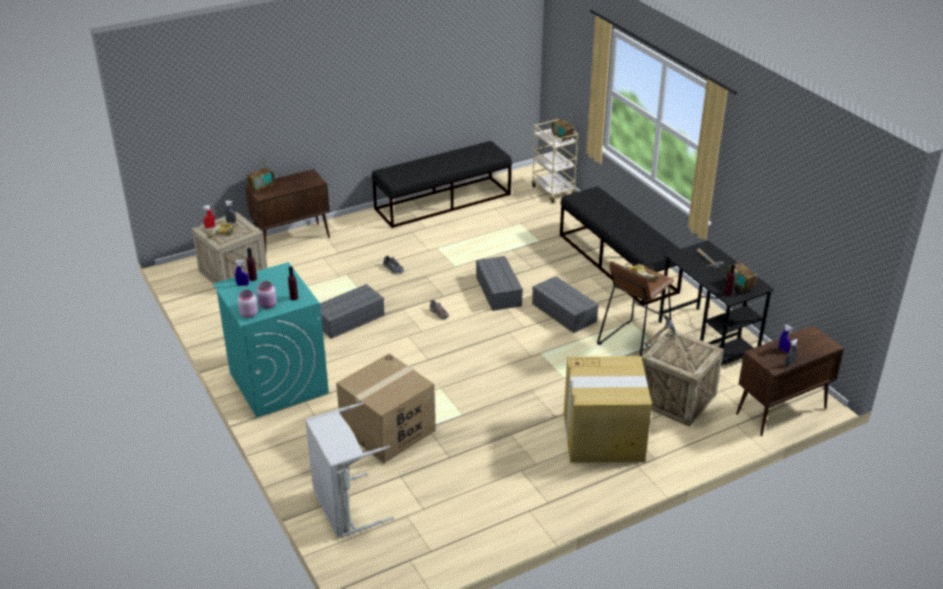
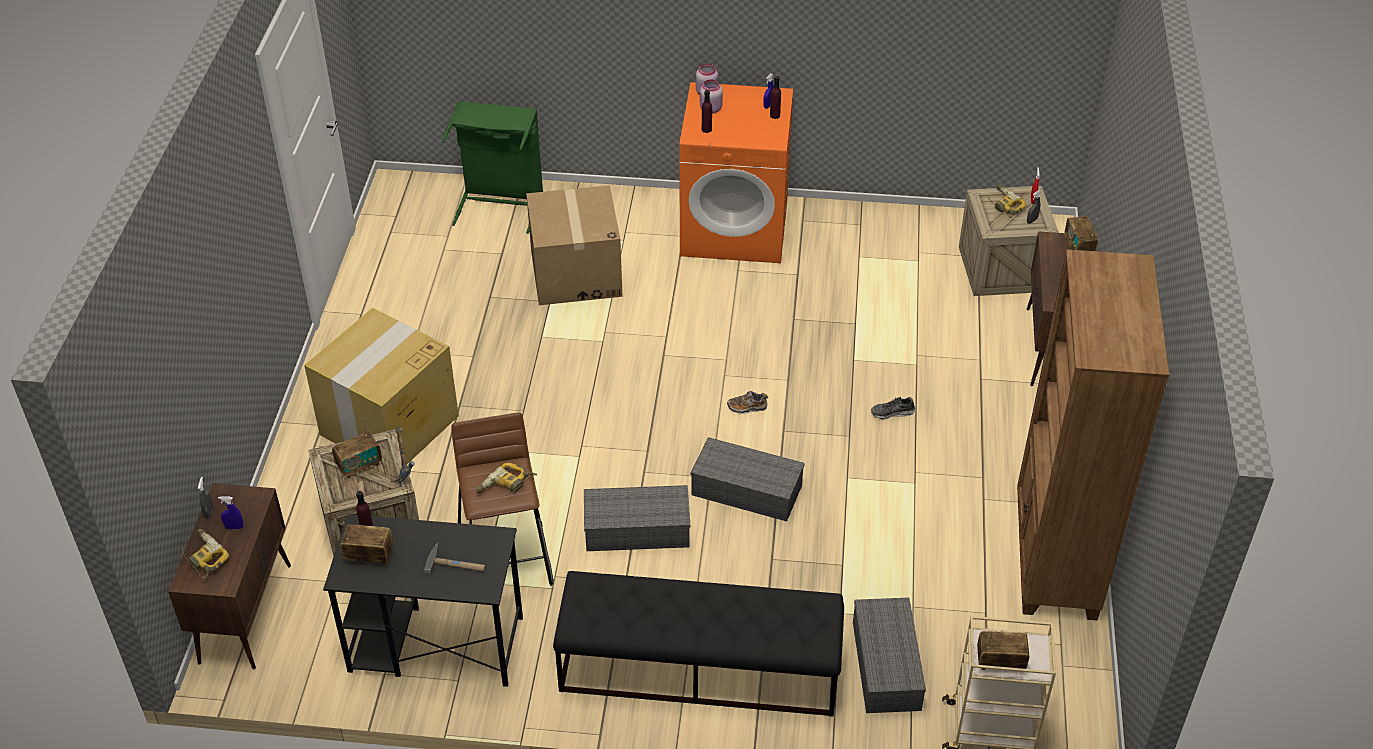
camera: 125 degrees right, 10 degrees up
turquoise washing machine [213,262,329,418] -> orange washing machine [679,82,793,263]
grey laundry basket [305,403,394,538] -> green laundry basket [442,101,543,234]
grey storage box [320,284,385,339] -> grey storage box moved to [853,597,926,713]
black bench [372,141,512,228] -> brown bookcase [1017,249,1169,620]
none -> power drill [182,529,229,579]
none -> radio [332,419,382,478]

